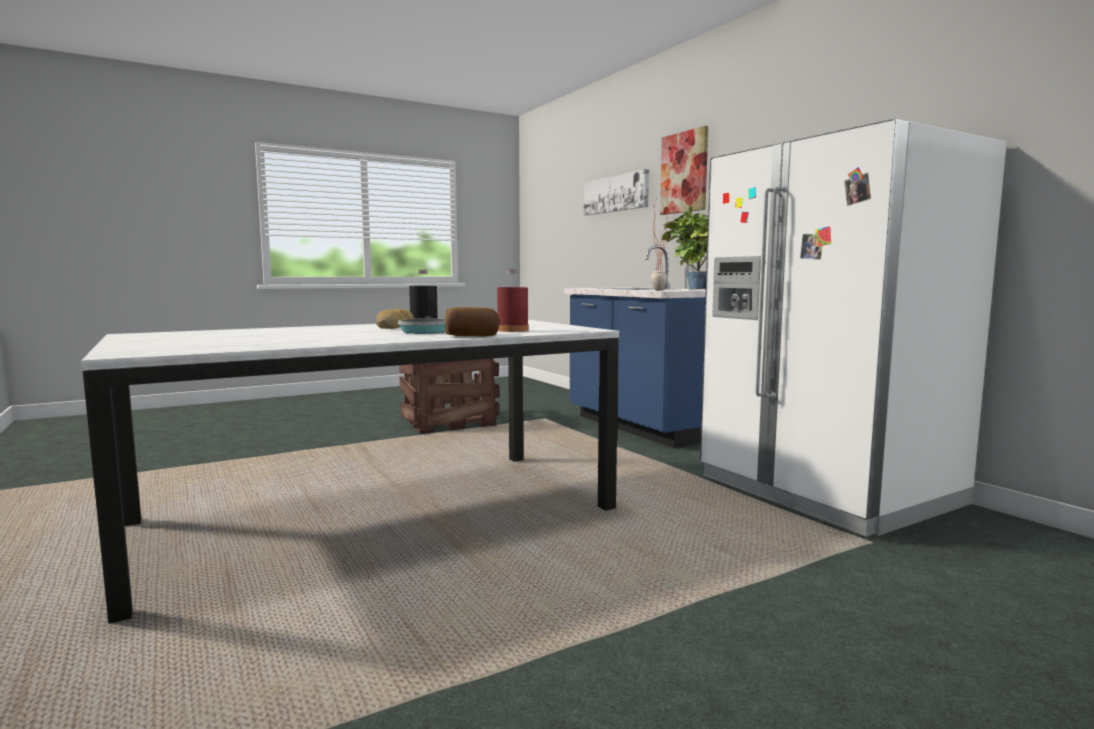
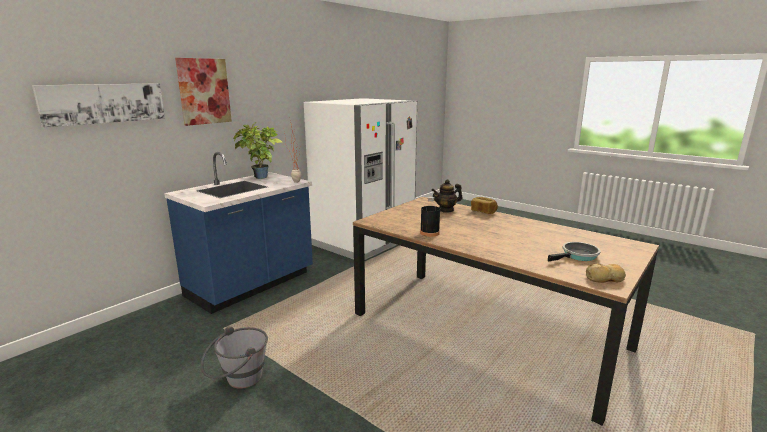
camera: 110 degrees left, 10 degrees up
white dining table [81,320,619,624] -> brown dining table [353,197,659,426]
bread [376,308,414,329] -> bread moved to [586,264,626,283]
frying pan [398,316,446,334] -> frying pan moved to [548,242,601,262]
crate [399,358,500,434] -> grey bucket [200,326,268,389]
red bottle [497,269,529,332] -> teapot [431,179,462,212]

